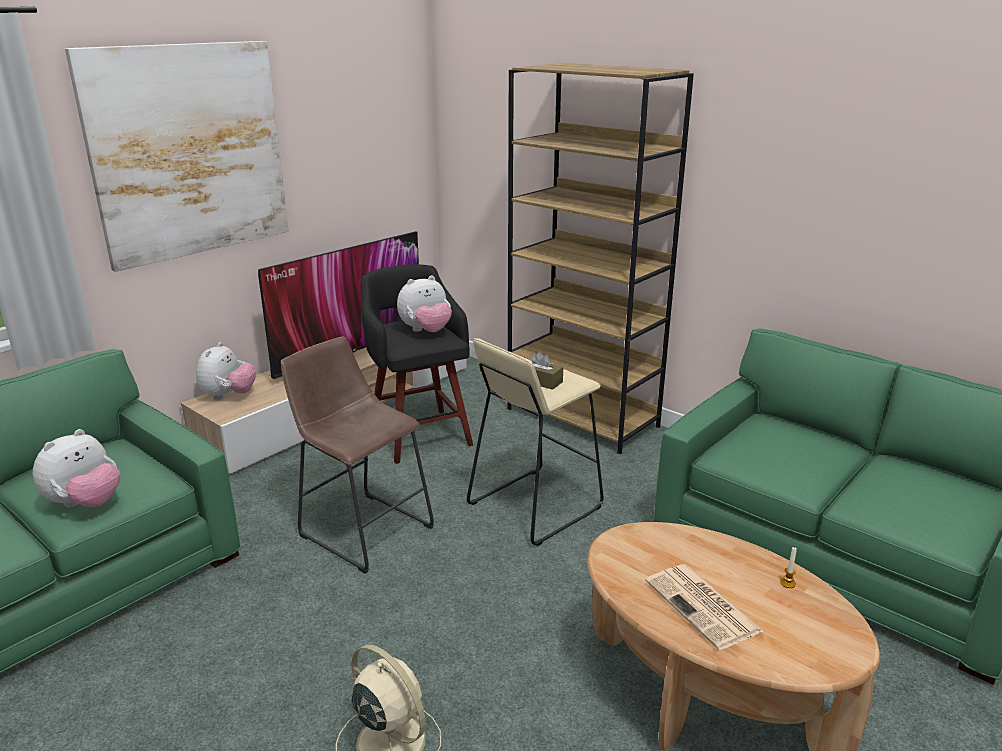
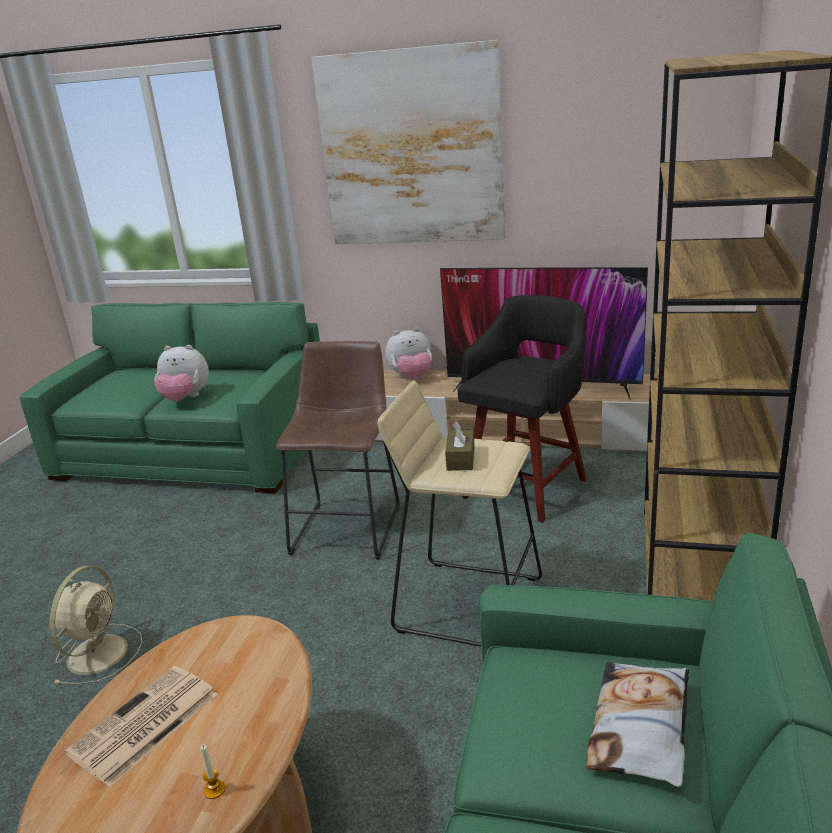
camera: 65 degrees right, 0 degrees up
plush toy [397,276,452,332] -> none
none -> pillow [586,662,689,787]

